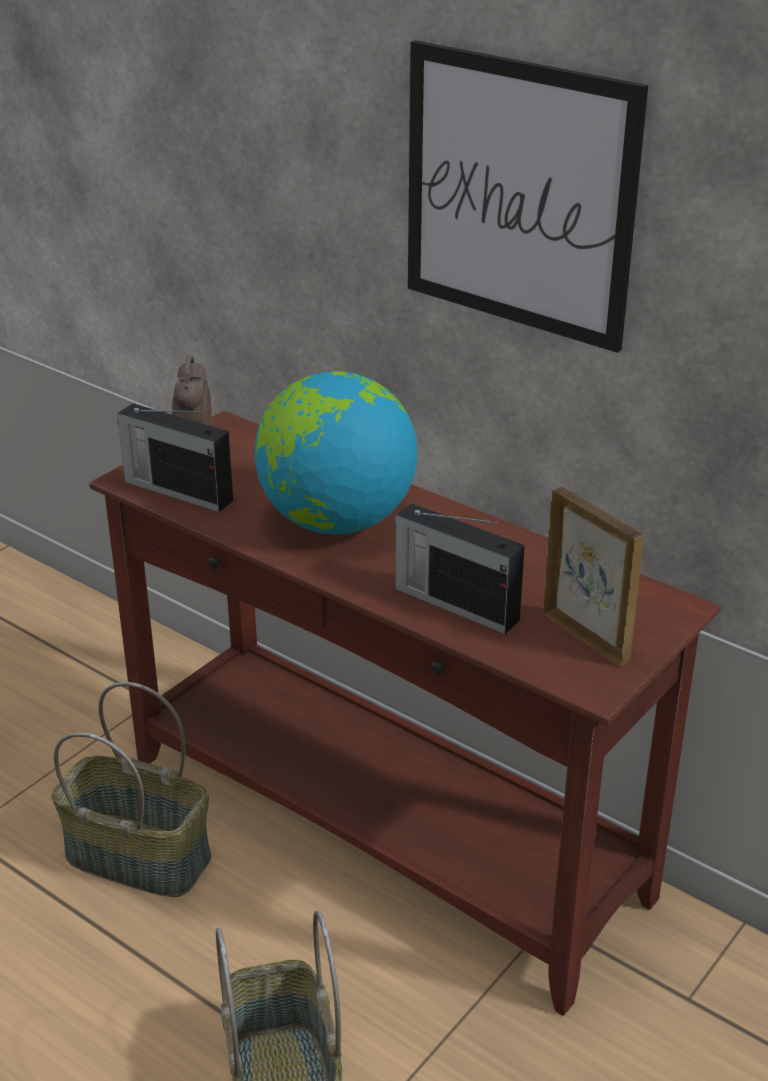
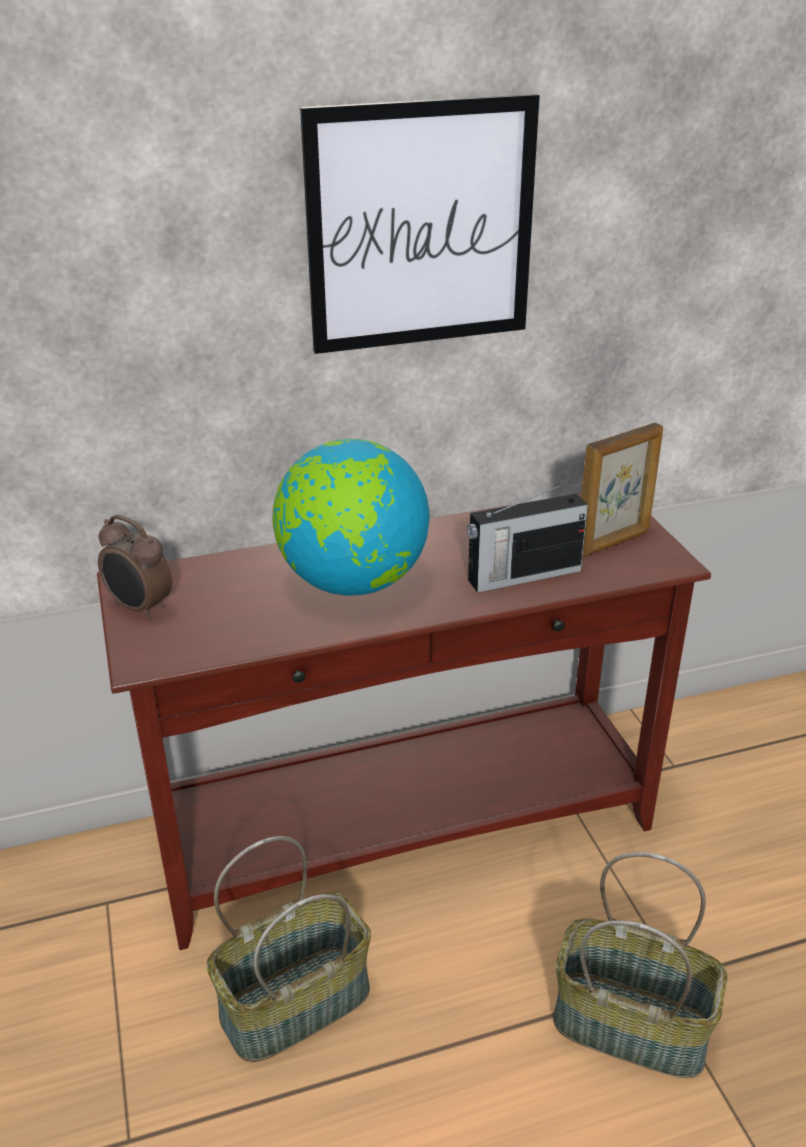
camera: 55 degrees left, 0 degrees up
radio [117,403,233,512] -> none
picture frame [543,487,644,666] -> picture frame turned 150 degrees clockwise [581,423,663,557]

